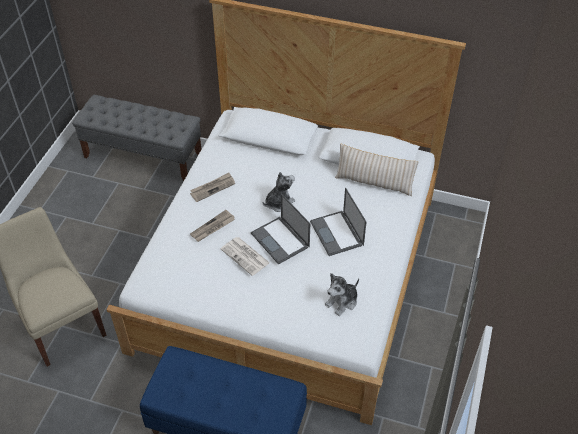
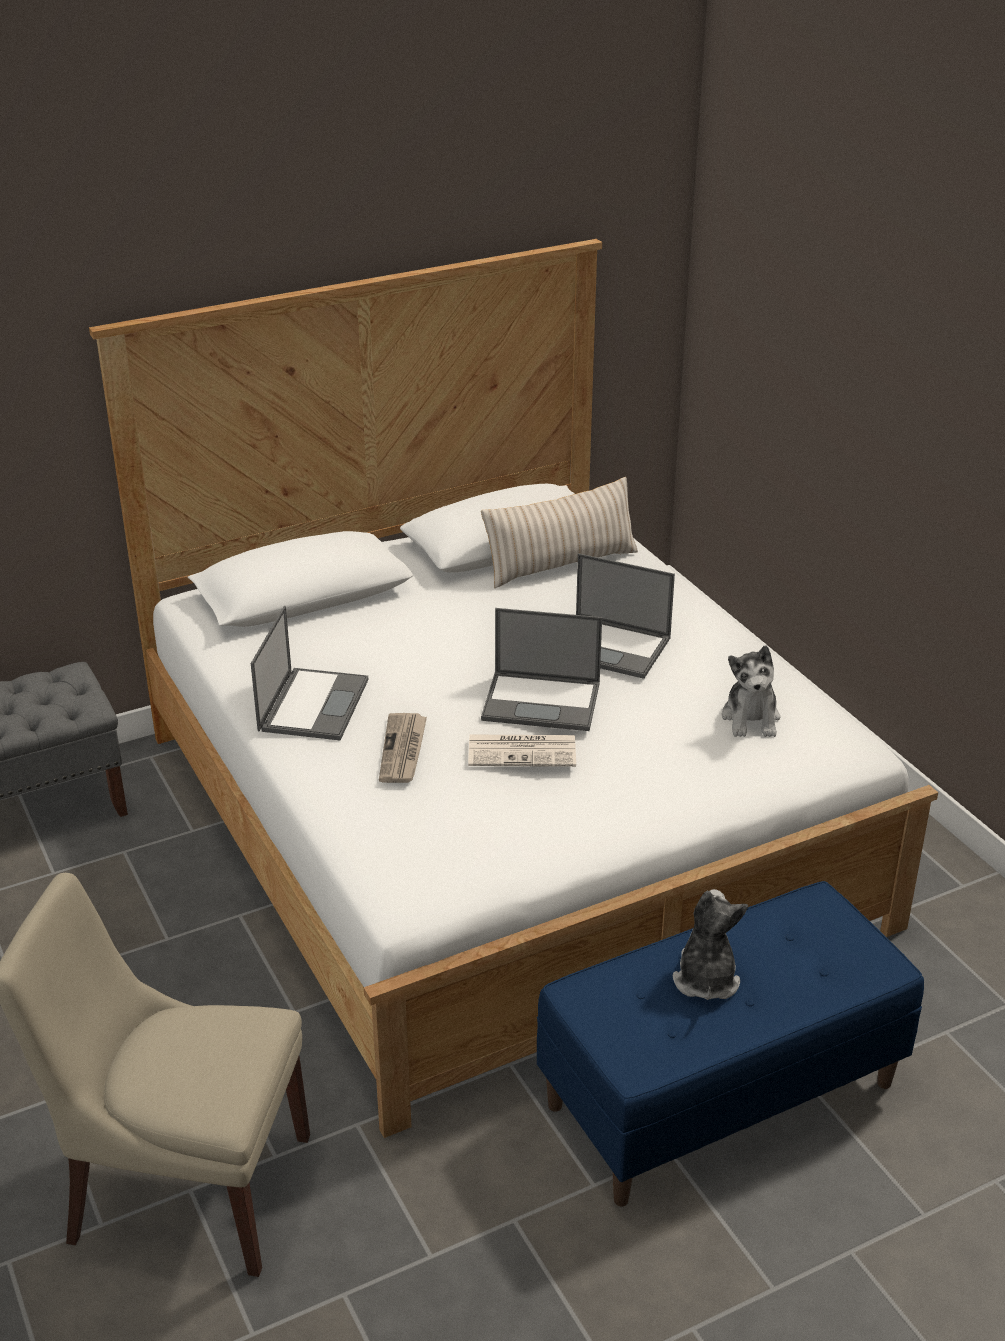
camera: 45 degrees left, 15 degrees down
newspaper [190,173,235,202] -> laptop [251,606,369,741]
plush toy [262,172,295,212] -> plush toy moved to [673,889,748,1000]

